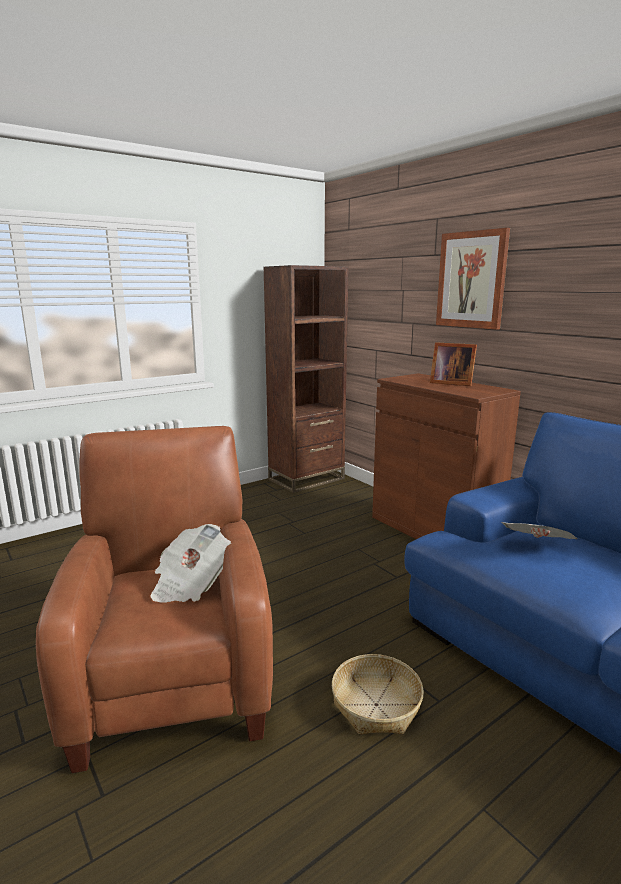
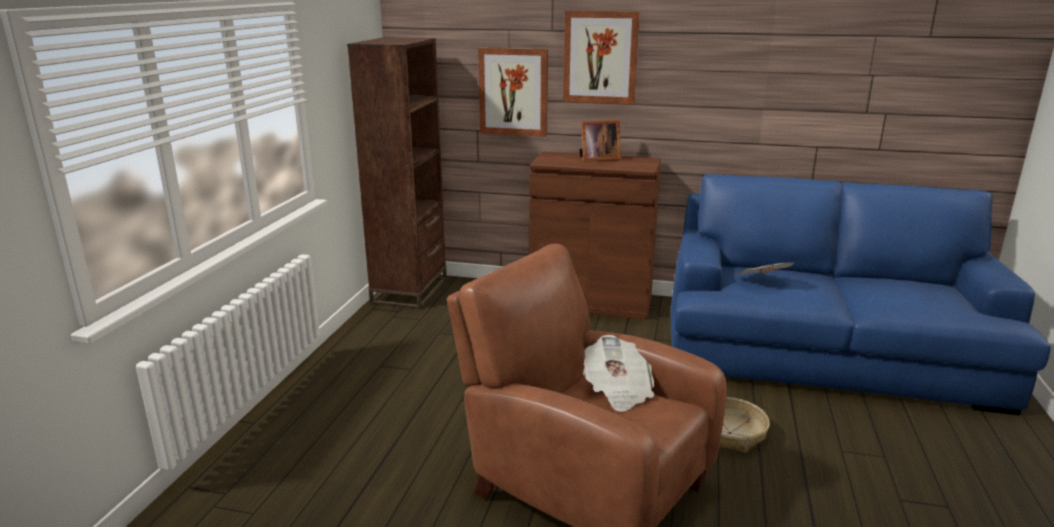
camera: 40 degrees left, 5 degrees up
none -> picture [478,48,548,137]

